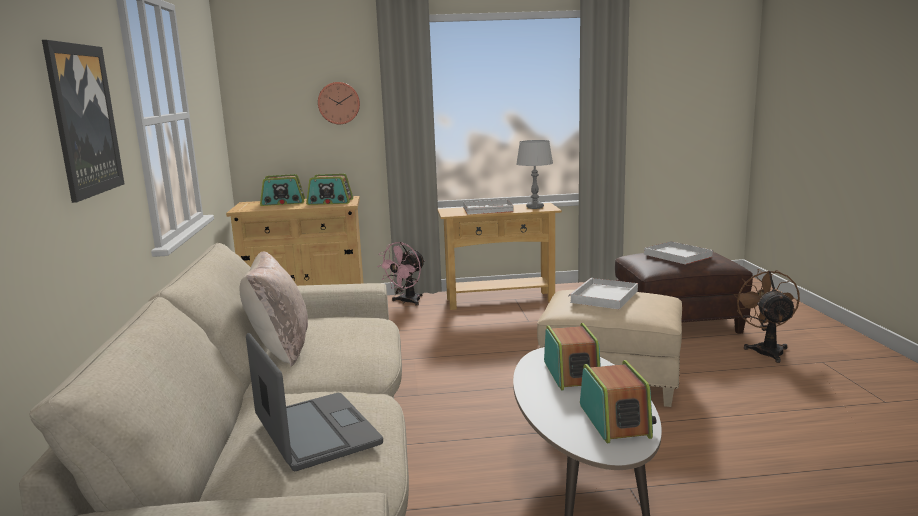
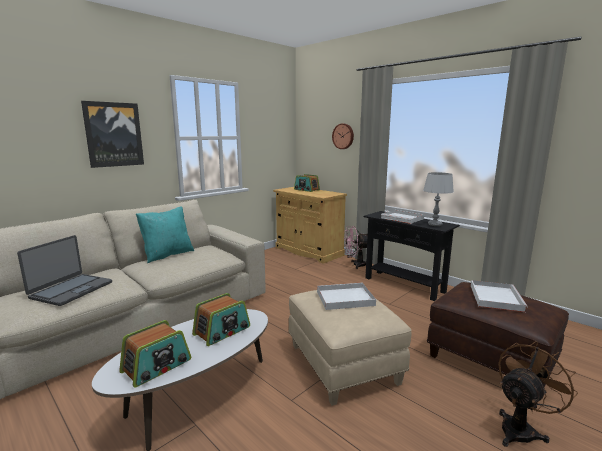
camera: 50 degrees right, 0 degrees up
beige pillow [240,252,308,367] -> turquoise pillow [136,206,194,263]
radio [306,174,353,205] -> none
beige console table [437,203,562,310] -> black console table [364,211,460,301]

